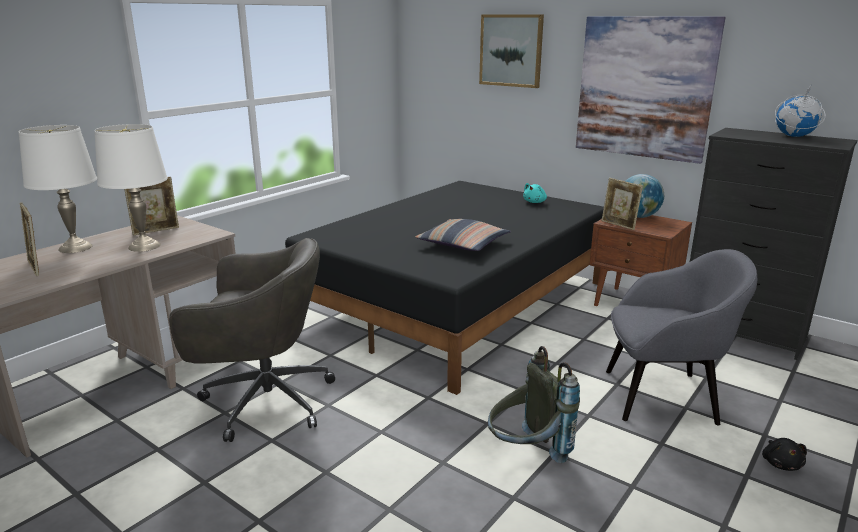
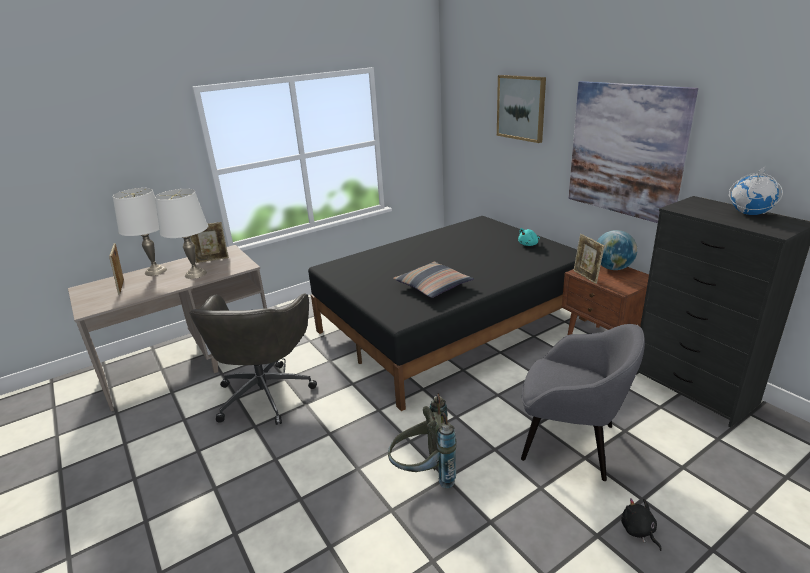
camera: 20 degrees right, 5 degrees up
grey office chair [169,238,335,442] -> grey office chair turned 75 degrees clockwise [189,293,317,425]
black plush toy [762,438,807,471] -> black plush toy turned 135 degrees clockwise [621,498,662,551]

